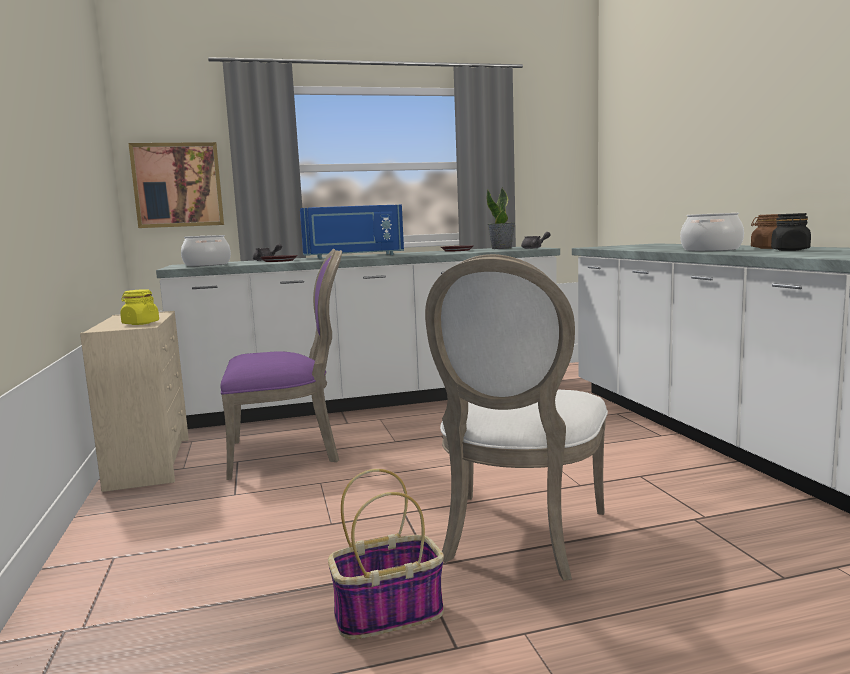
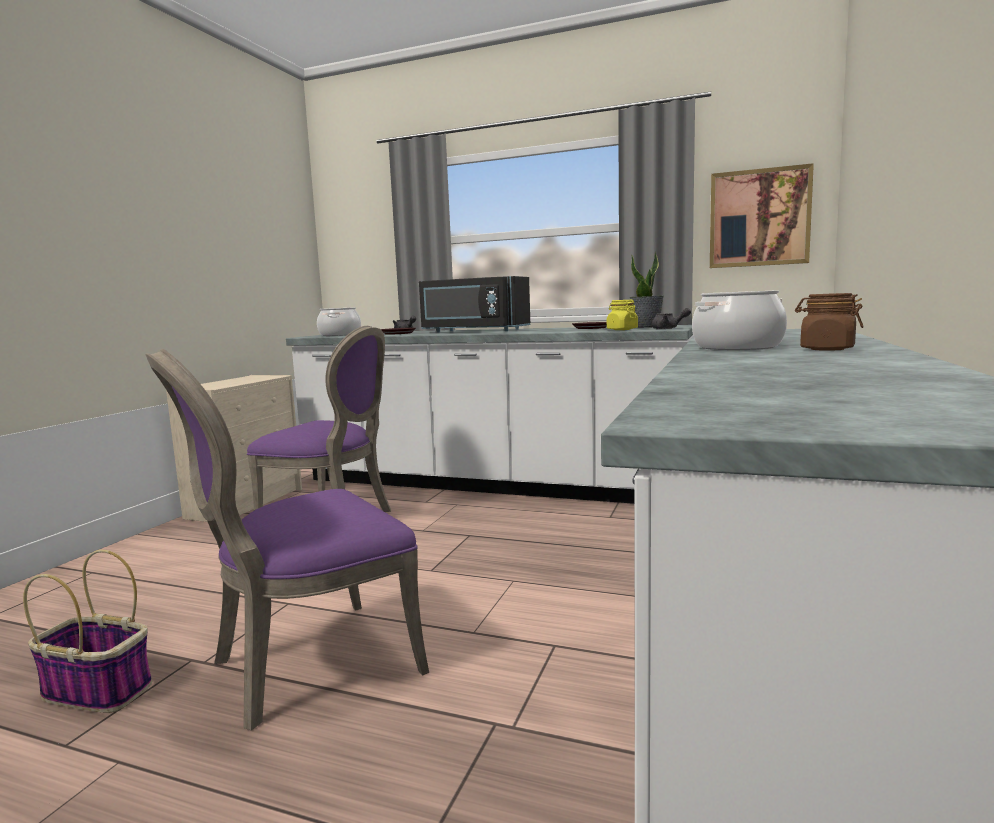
camera: 35 degrees right, 0 degrees up
yellow jar [120,289,159,325] -> yellow jar moved to [607,300,638,330]
picture [128,142,224,228] -> picture moved to [710,163,814,268]
blue microwave [300,205,404,259] -> black microwave [419,276,531,333]
white chair [425,254,608,581] -> purple chair [145,349,429,731]
black jar [771,213,811,251] -> none

